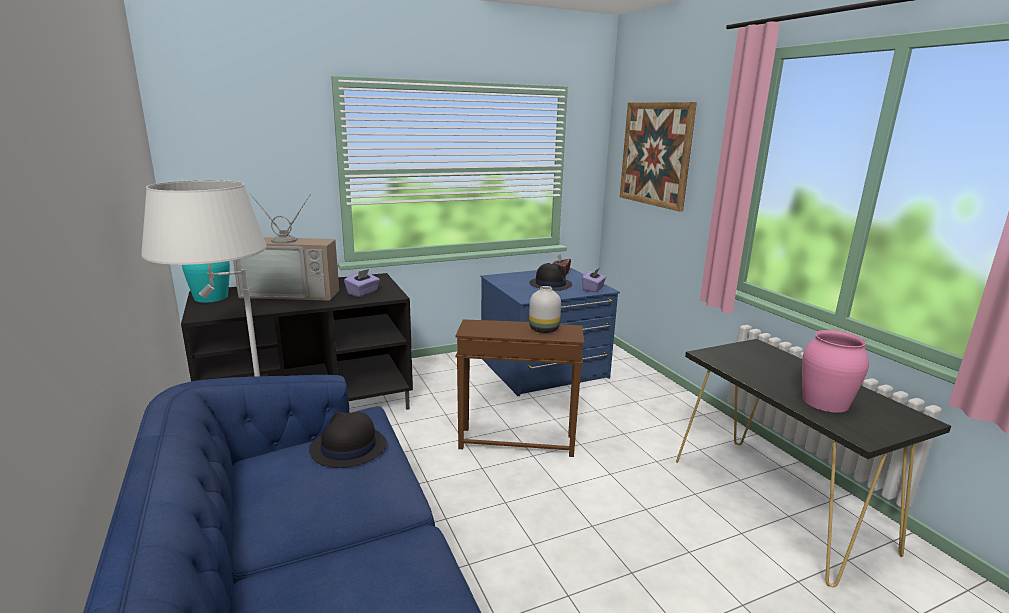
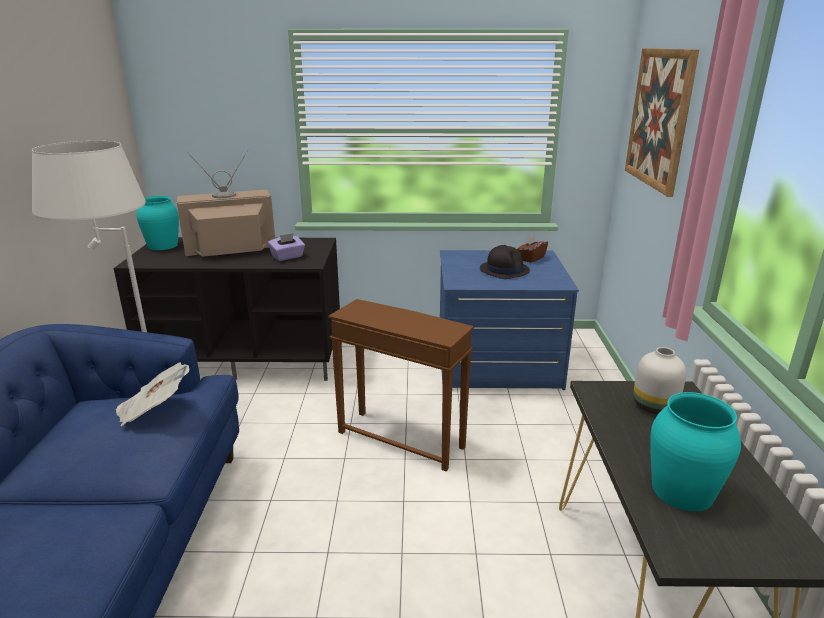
camera: 25 degrees right, 5 degrees up
television [233,193,339,301] -> television turned 135 degrees clockwise [177,149,275,257]
black hat [309,412,387,468] -> newspaper [116,362,189,426]
white vase [529,286,561,333] -> white vase moved to [633,347,686,415]
purple tissue box [582,268,606,293] -> none
pink vase [802,330,869,413] -> turquoise vase [650,392,741,511]

